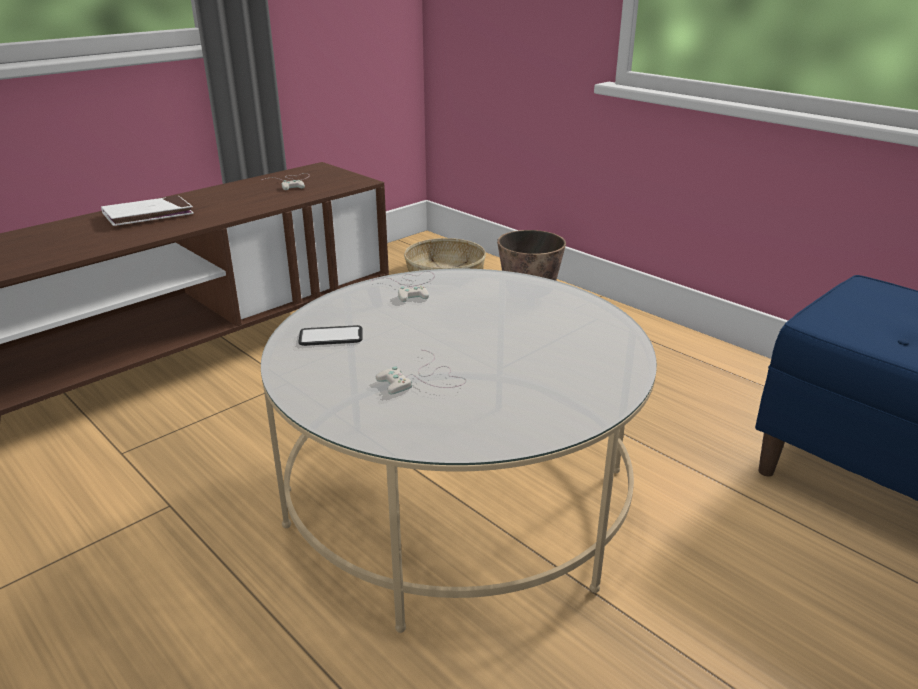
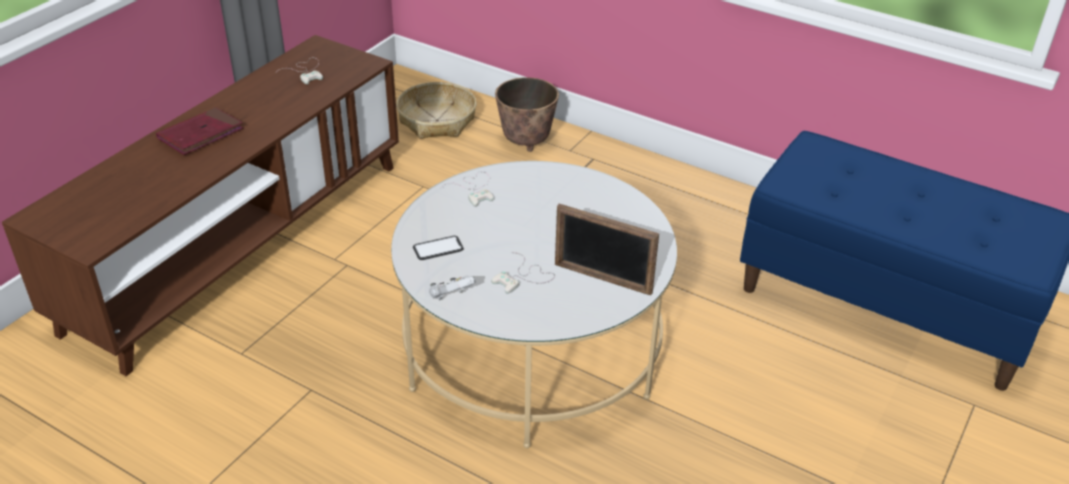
camera: 15 degrees left, 10 degrees up
white book [101,195,194,226] -> red book [156,108,244,155]
none -> white game controller [429,276,476,300]
none -> picture frame [555,204,659,295]

